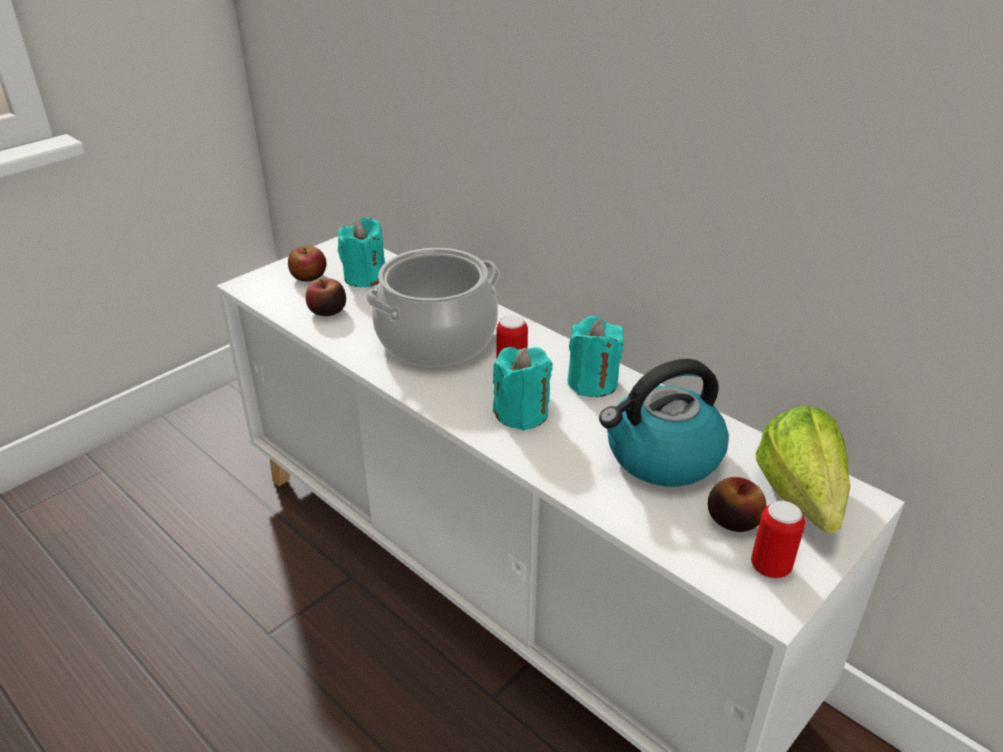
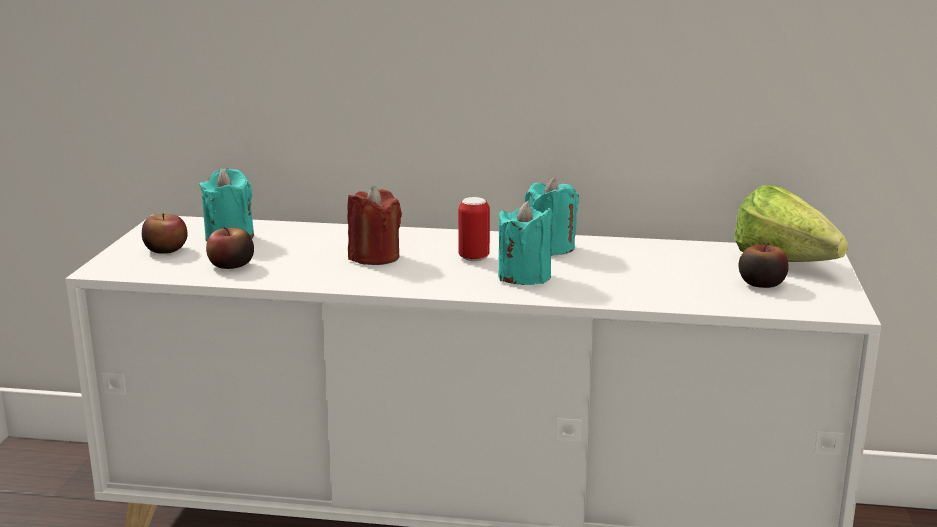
camera: 35 degrees left, 15 degrees down
cooking pot [365,248,499,367] -> red candle [347,186,402,265]
kettle [599,359,729,487] -> none
can [751,501,805,579] -> none

